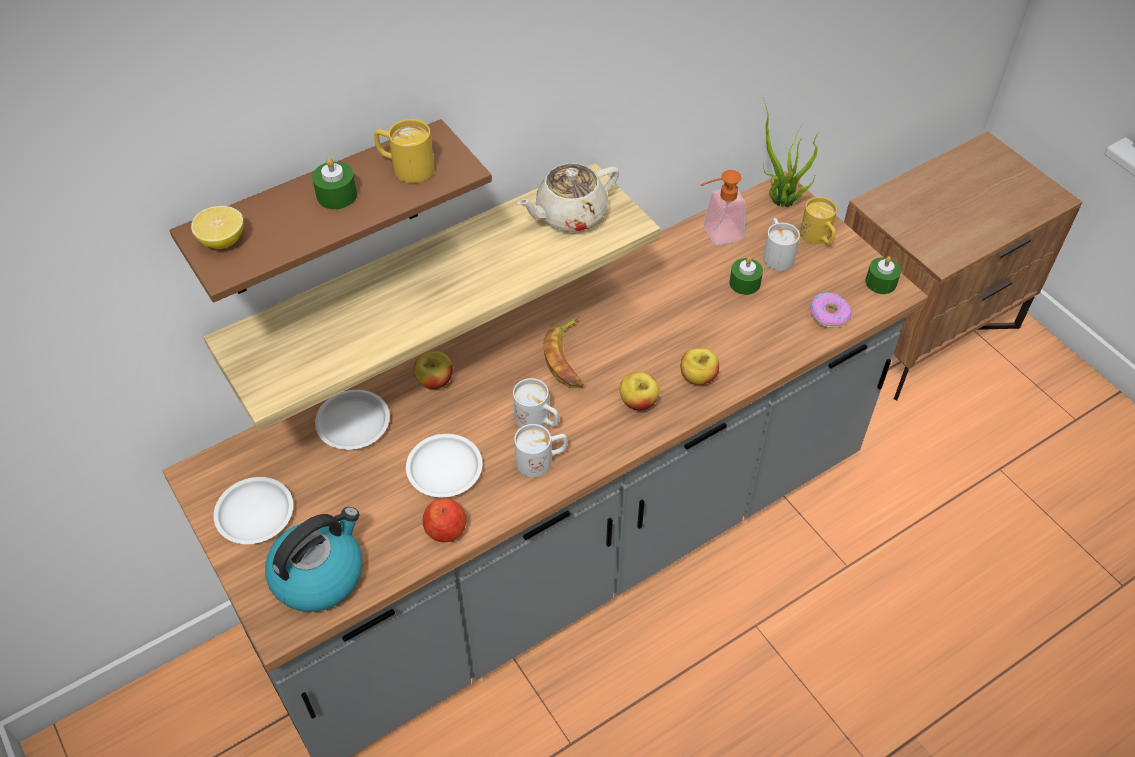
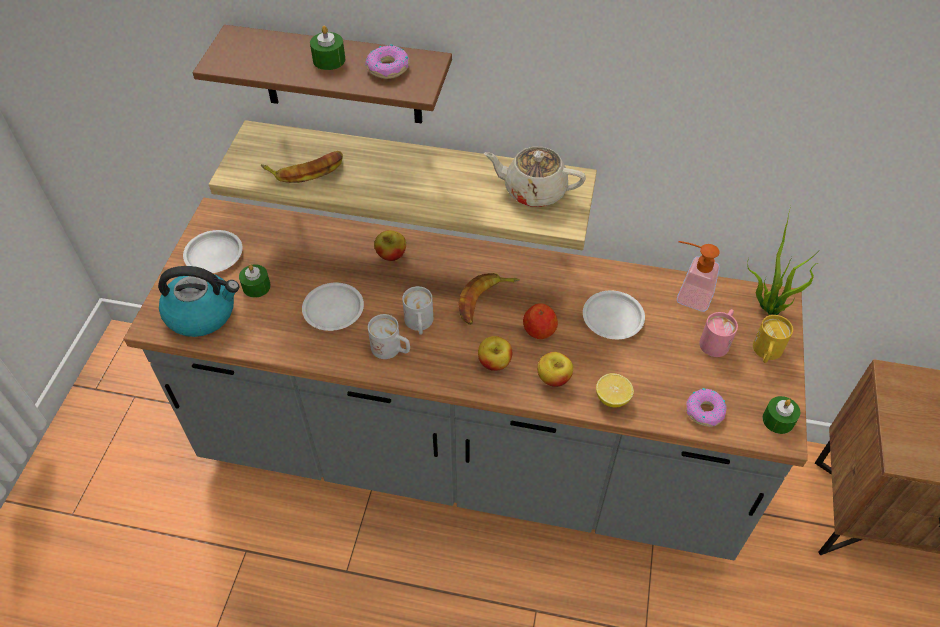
camera: 45 degrees right, 0 degrees up
lemon [191,206,243,249] -> lemon moved to [596,373,634,407]
white plate [315,390,390,450] -> white plate moved to [583,290,645,339]
yellow mug [374,119,434,183] -> donut [365,44,409,79]
apple [423,498,467,542] -> apple moved to [523,303,558,339]
green candle [729,257,763,295] -> green candle moved to [239,264,271,298]
white mug [763,218,800,271] -> pink mug [699,309,738,357]
none -> banana [261,151,343,183]

